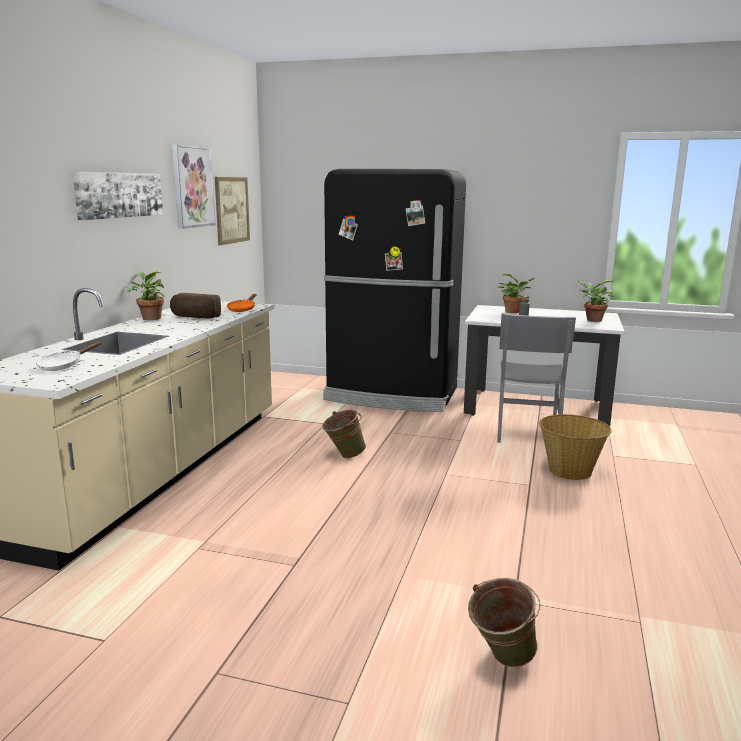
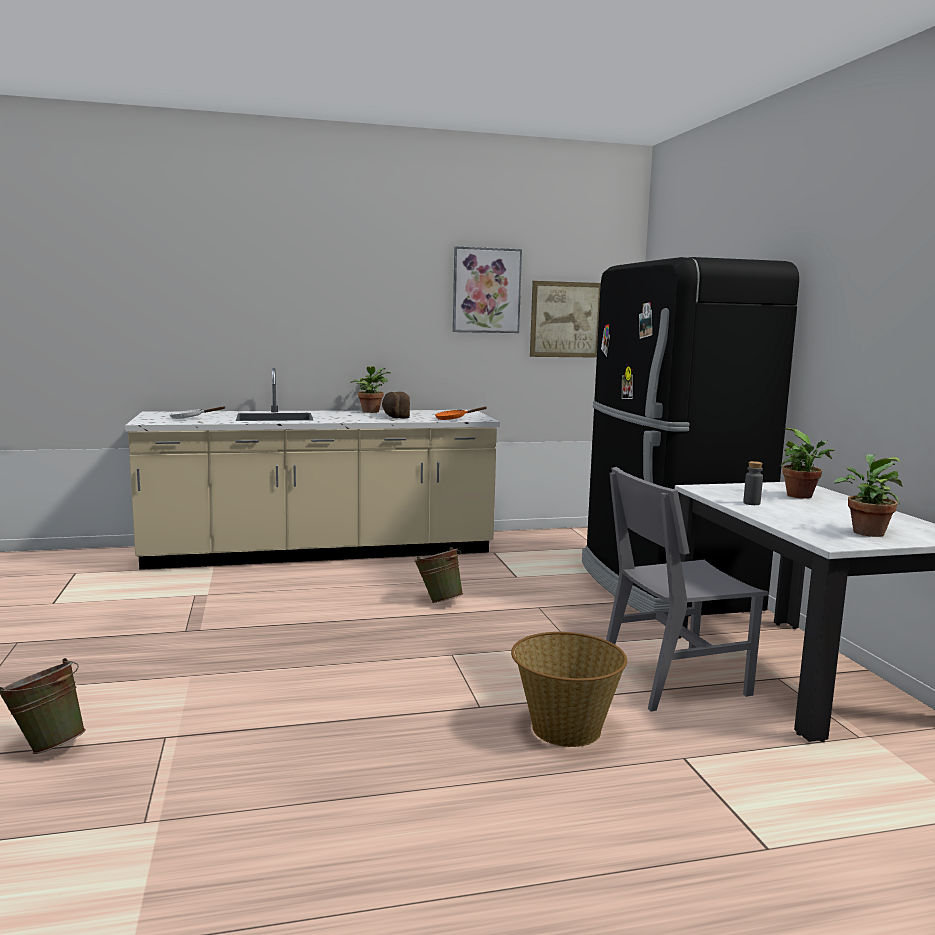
camera: 60 degrees right, 5 degrees down
picture [72,172,163,220] -> none

